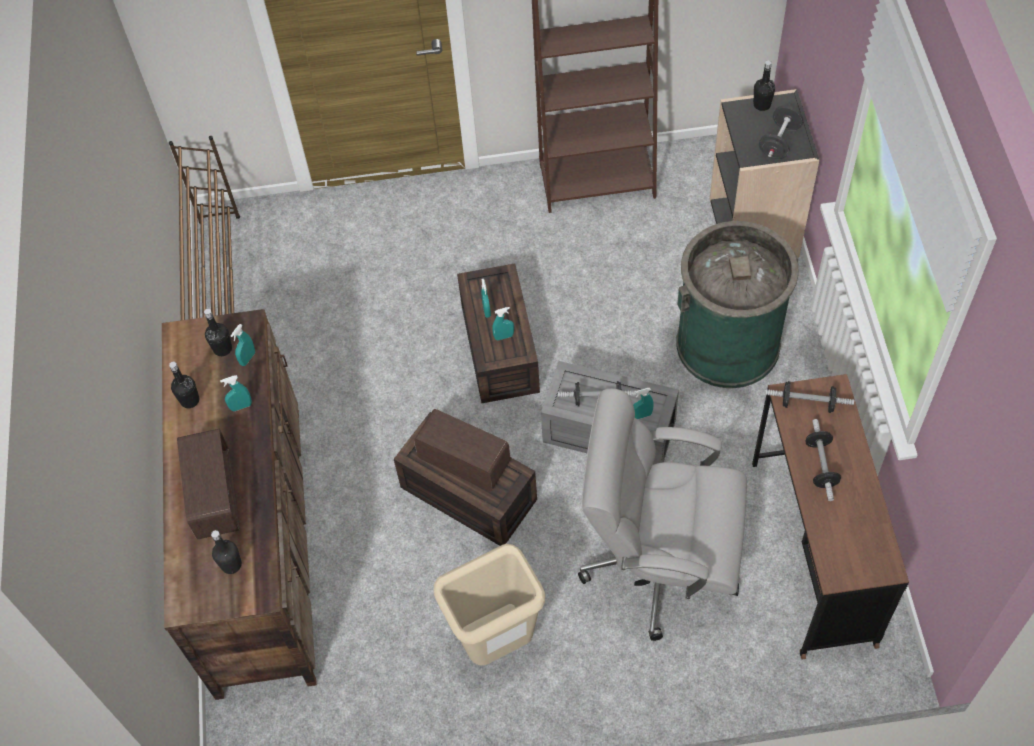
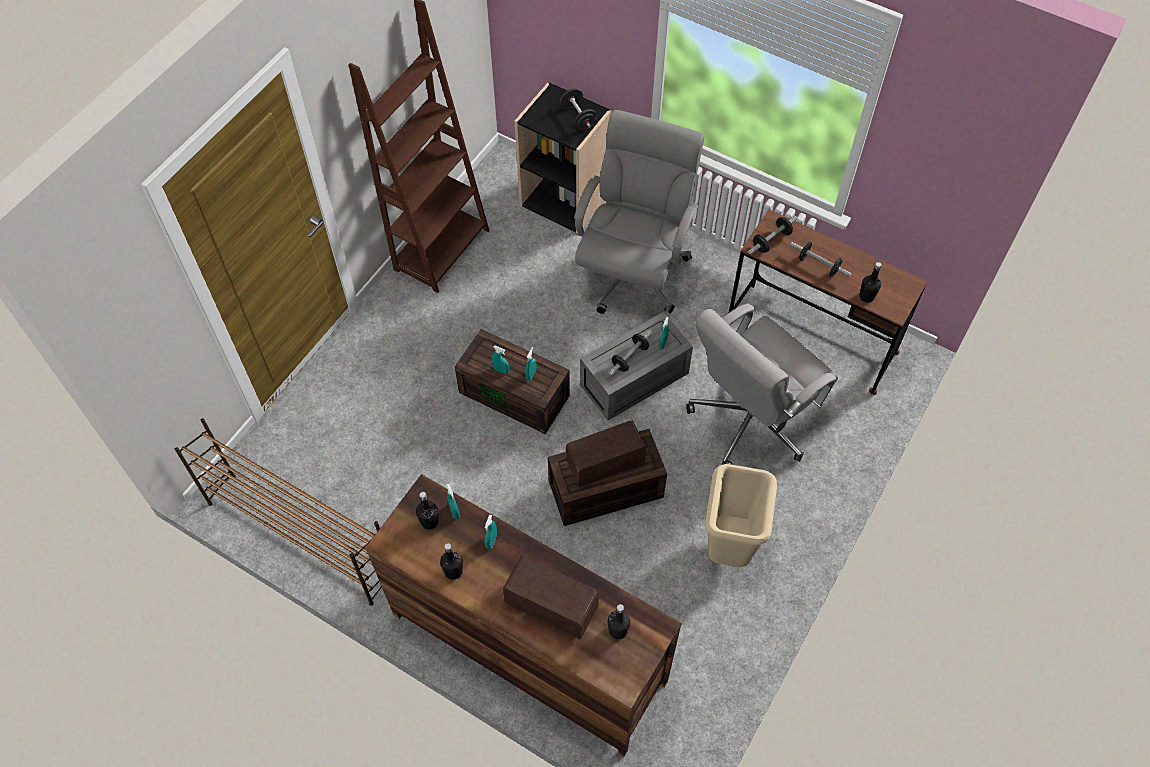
camera: 55 degrees left, 0 degrees up
green trash can [676,221,799,388] -> grey office chair [574,110,704,314]
black bottle [753,60,775,111] -> black bottle moved to [859,262,882,303]

